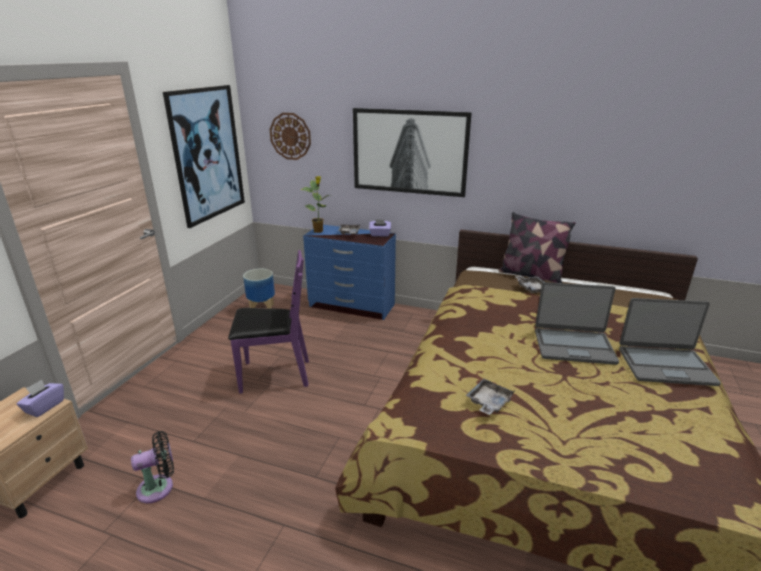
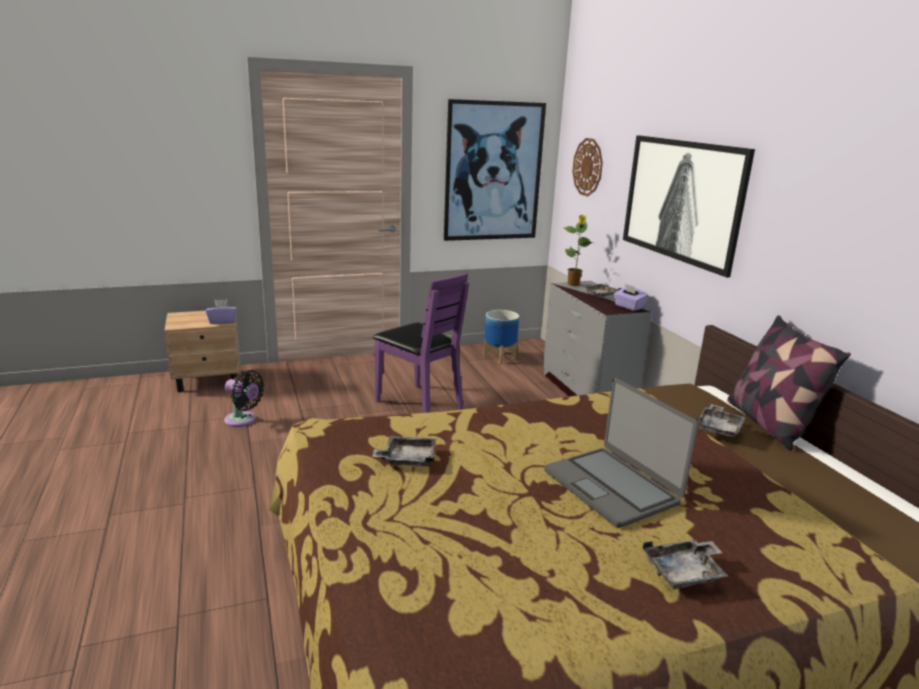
camera: 50 degrees right, 5 degrees down
blue dresser [303,225,396,320] -> grey dresser [543,281,652,397]
laptop [619,298,721,386] -> grey tray [643,540,728,589]

